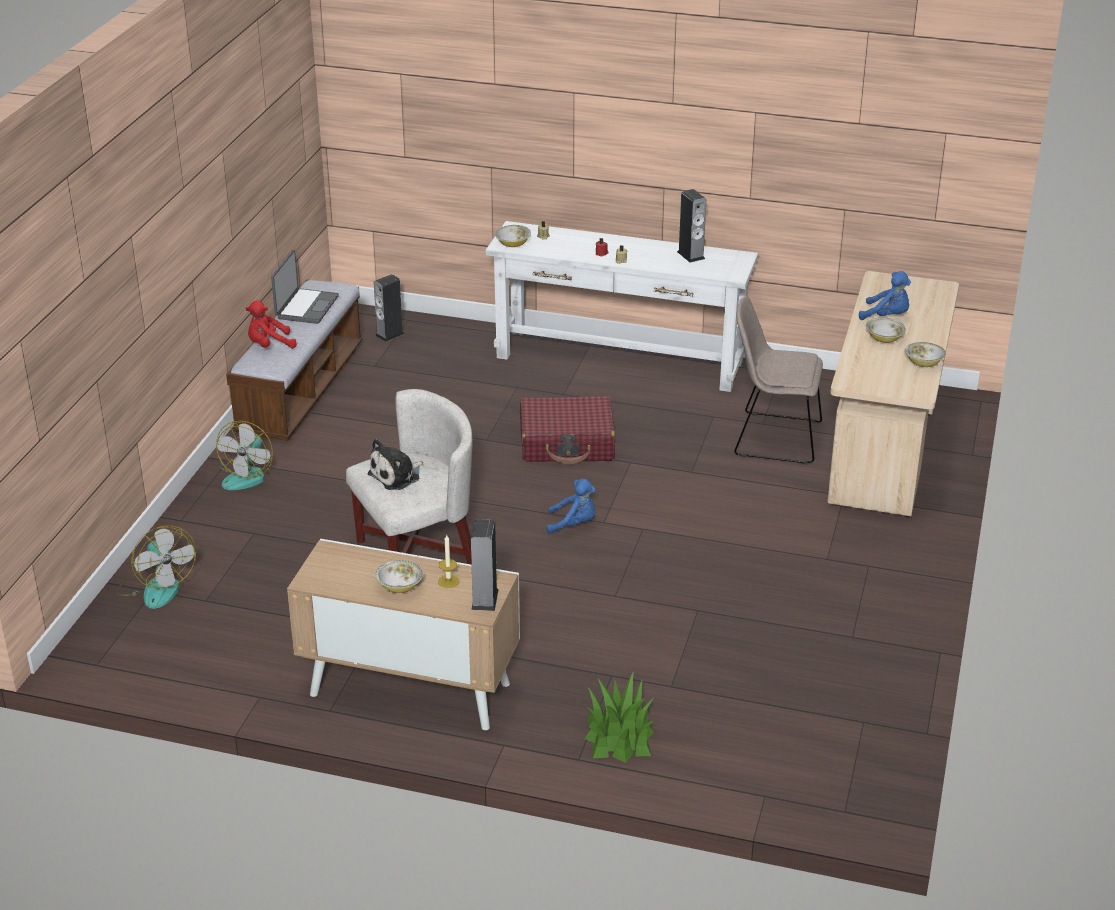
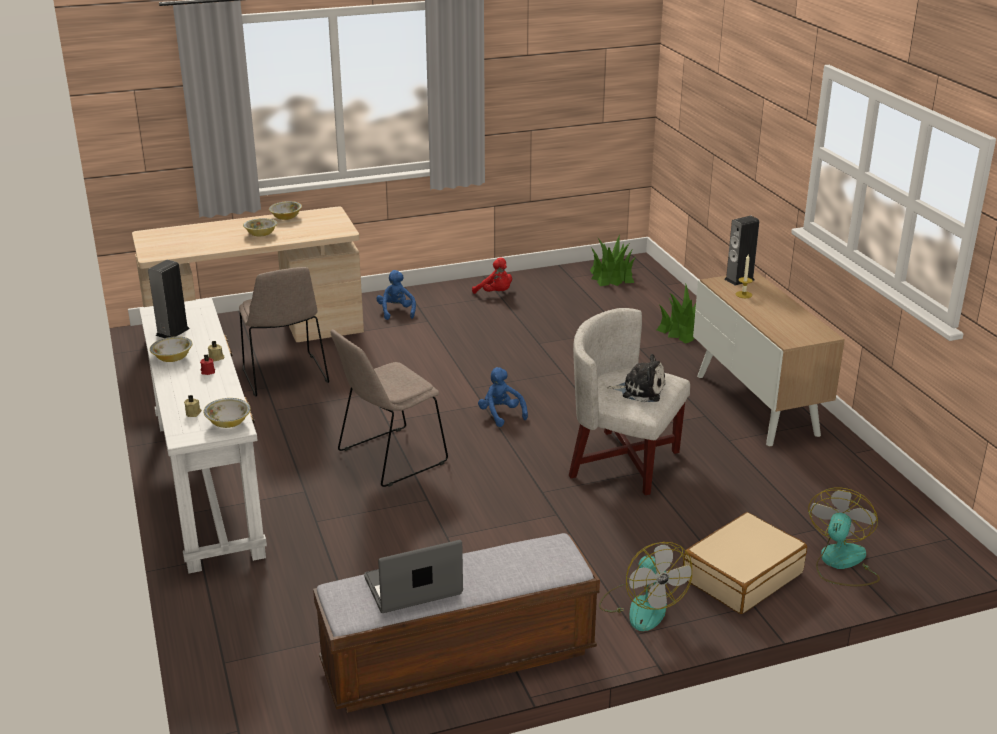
camera: 125 degrees left, 5 degrees down
fan [216,421,273,490] -> fan turned 90 degrees clockwise [599,542,692,631]
red plush toy [245,301,297,348] -> red plush toy moved to [472,257,512,294]
speaker [374,274,405,342] -> none
bowl [375,560,423,593] -> bowl moved to [150,336,193,362]
red suitcase [520,396,615,464] -> beige chair [330,329,448,487]
blue plush toy [859,271,911,320] -> blue plush toy moved to [376,270,416,320]
none -> potted plant [590,235,636,286]
none -> beige suitcase [683,512,807,614]

